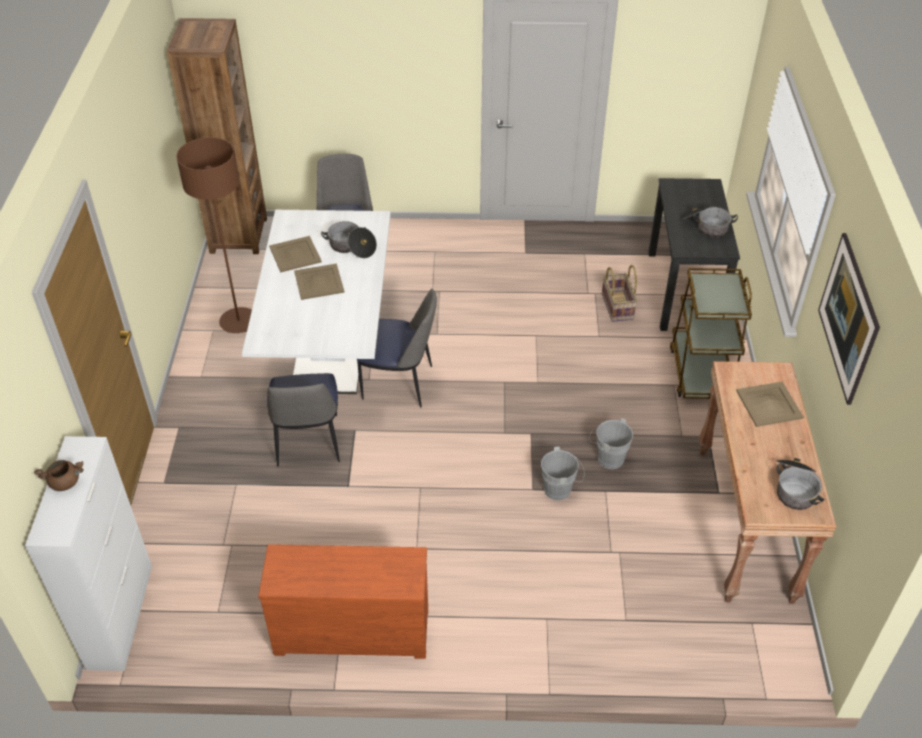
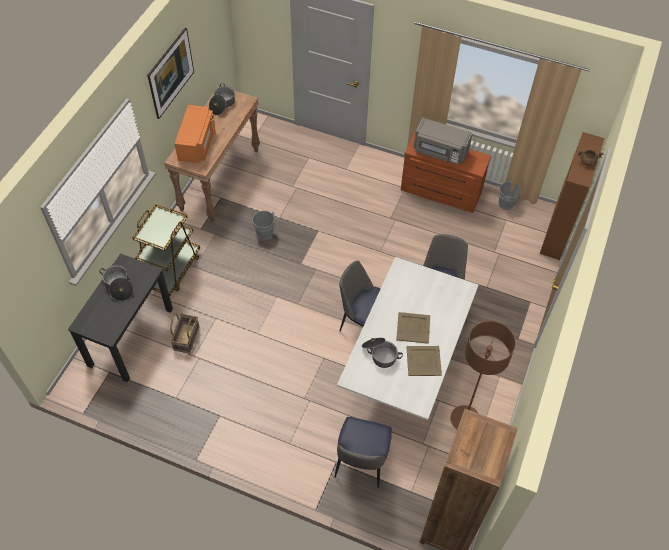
camera: 160 degrees left, 10 degrees up
white cabinet [25,436,152,671] -> brown cabinet [540,132,605,260]
grey bucket [541,447,584,501] -> grey bucket moved to [495,181,521,210]
beige tray [736,381,804,427] -> orange microwave [174,105,216,164]
none -> grey microwave [413,118,473,165]

